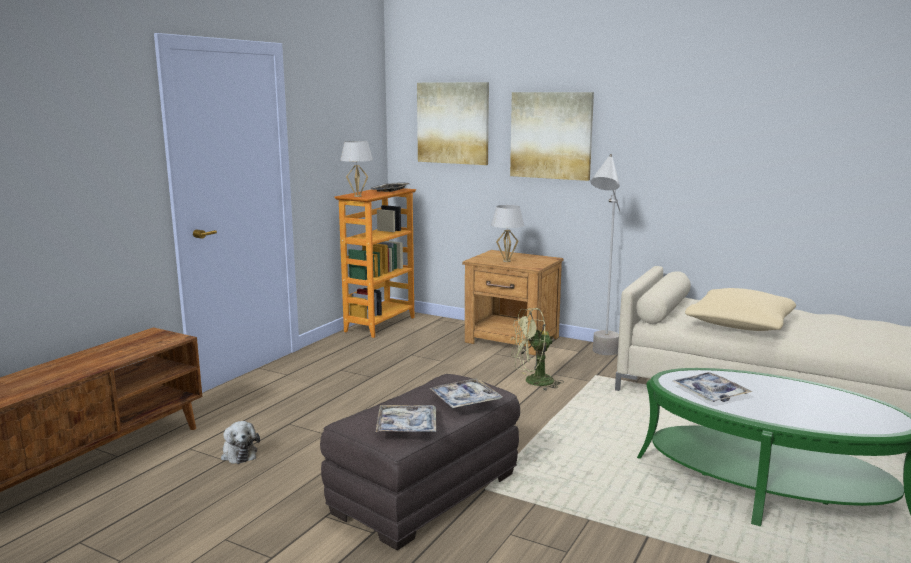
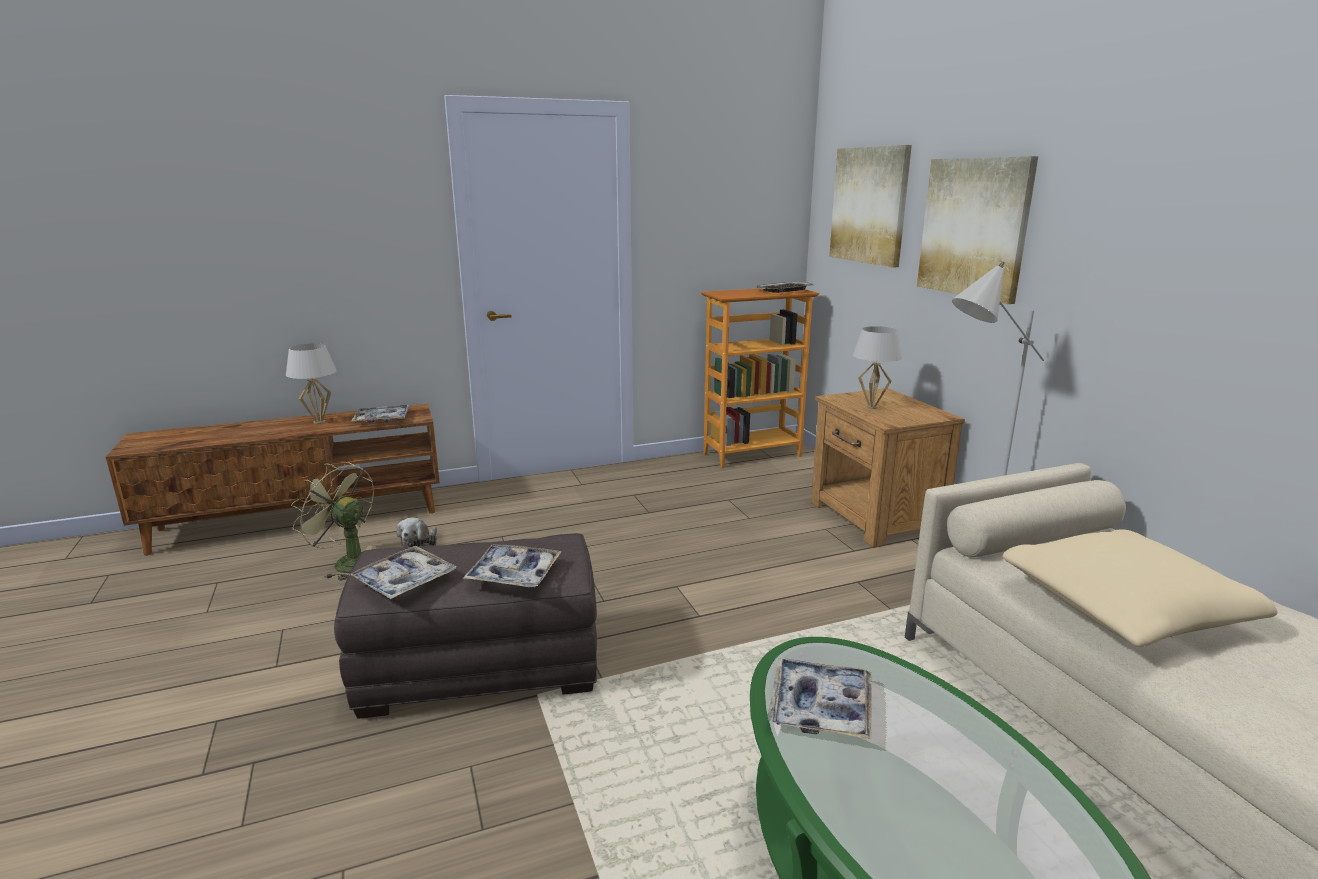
camera: 40 degrees right, 5 degrees up
white table lamp [340,141,373,197] -> white table lamp moved to [286,343,337,424]
green fan [511,308,564,390] -> green fan moved to [291,462,374,581]
none -> tray [352,405,410,423]

